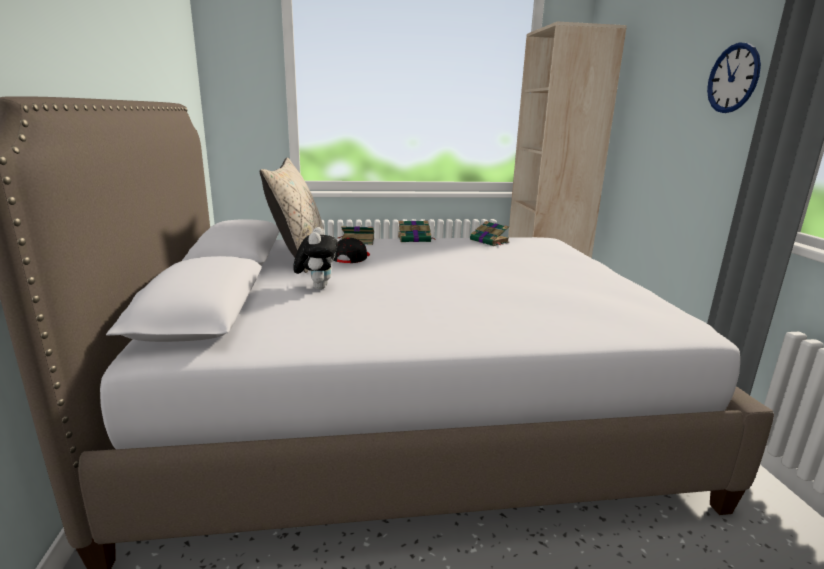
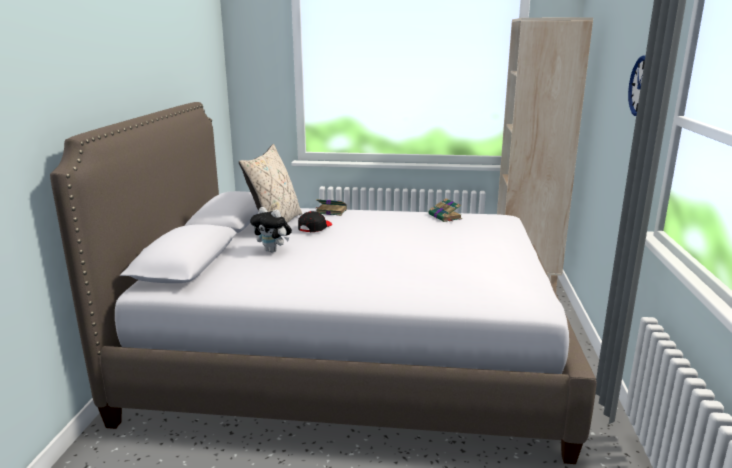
camera: 15 degrees right, 0 degrees up
plush toy [293,227,338,289] -> plush toy turned 105 degrees clockwise [250,207,292,253]
book [398,221,436,242] -> none

